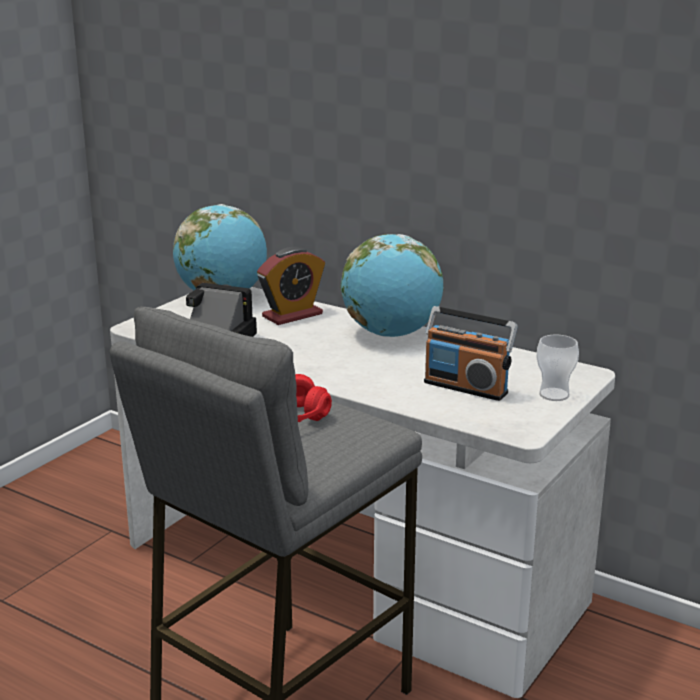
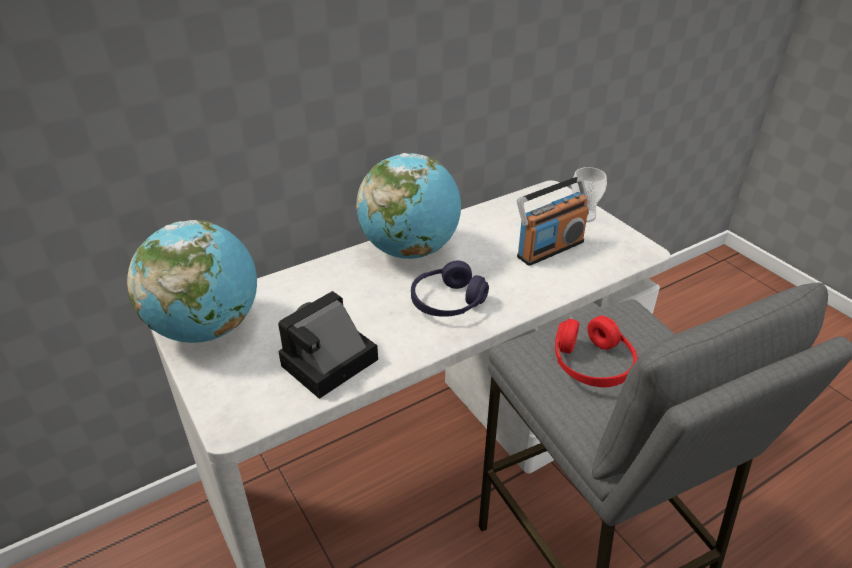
camera: 65 degrees left, 15 degrees up
alarm clock [257,247,325,325] -> none
none -> purple headphones [411,261,489,317]

